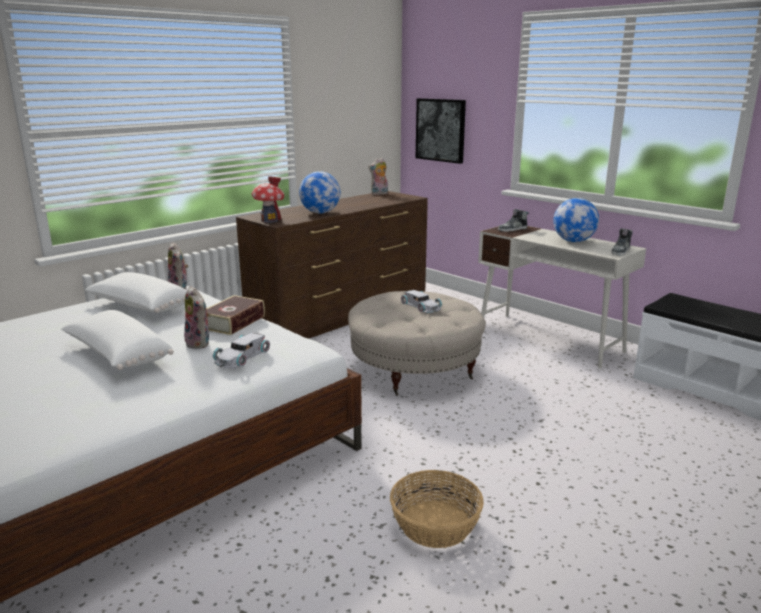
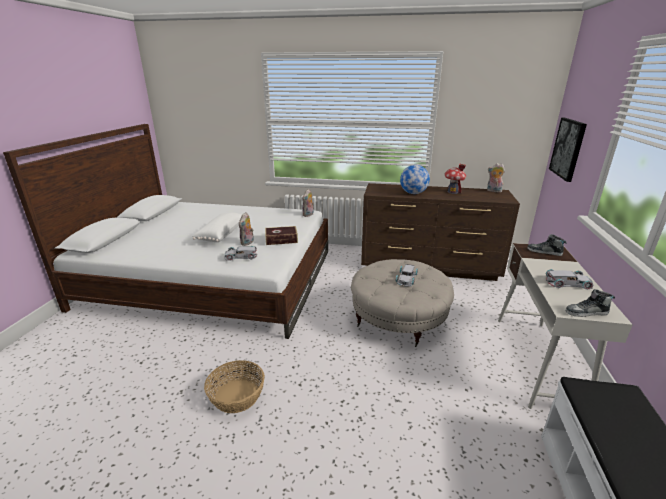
camera: 55 degrees right, 5 degrees up
white pillow [85,272,187,313] -> none
toy house [252,176,284,223] -> toy house moved to [445,164,466,194]
globe [553,198,599,242] -> white toy car [546,269,594,290]

